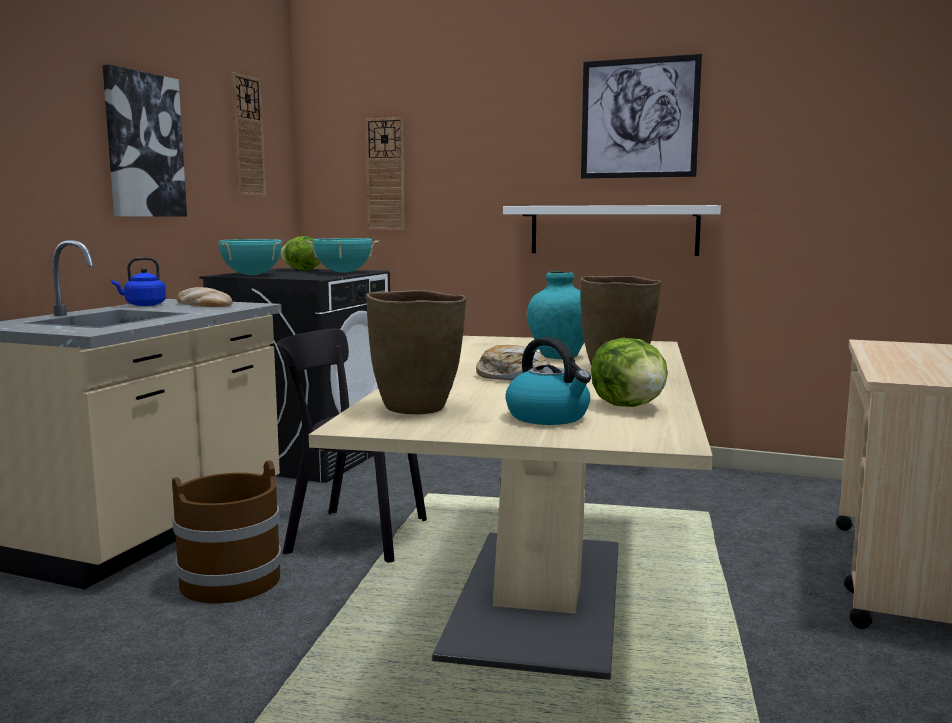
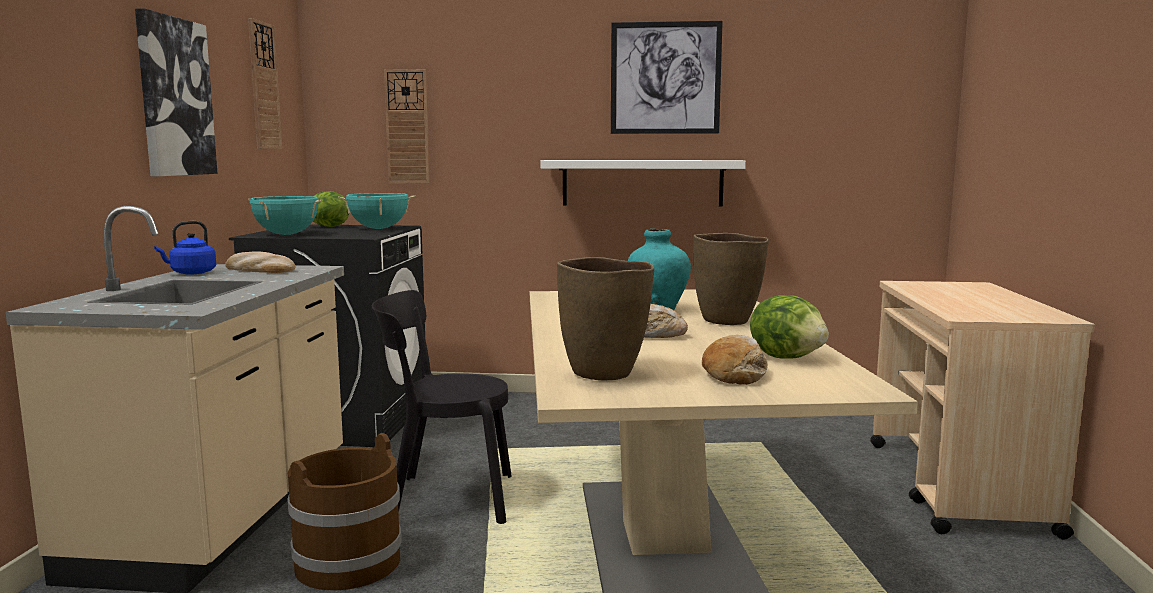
camera: 15 degrees left, 0 degrees up
kettle [505,337,591,425] -> bread [702,335,768,385]

